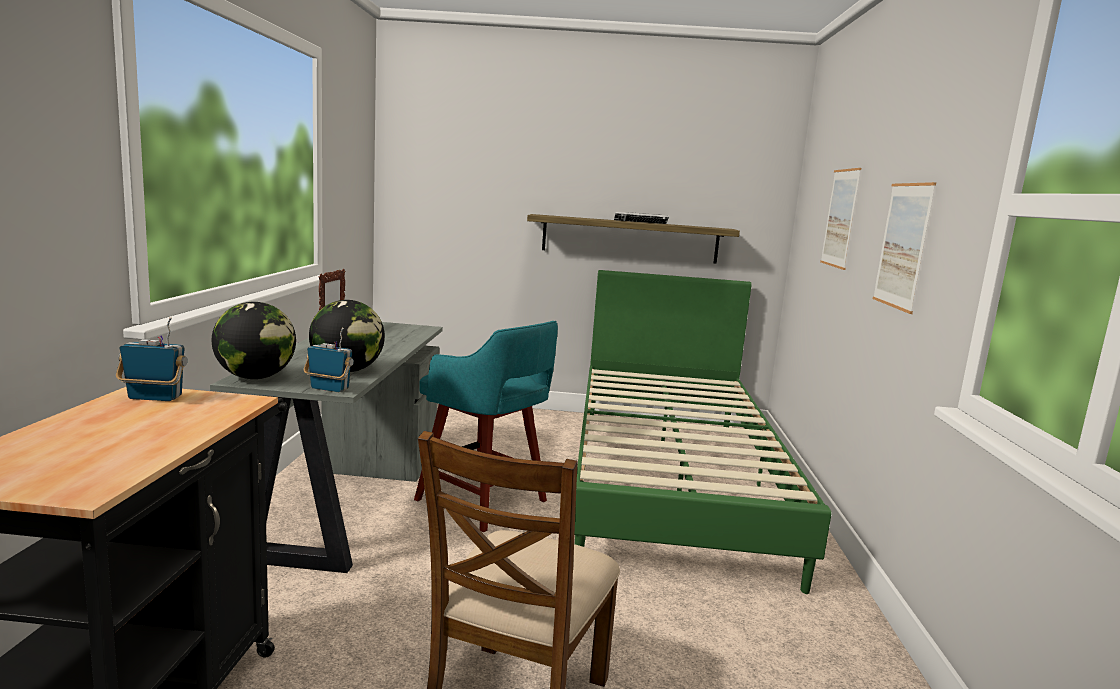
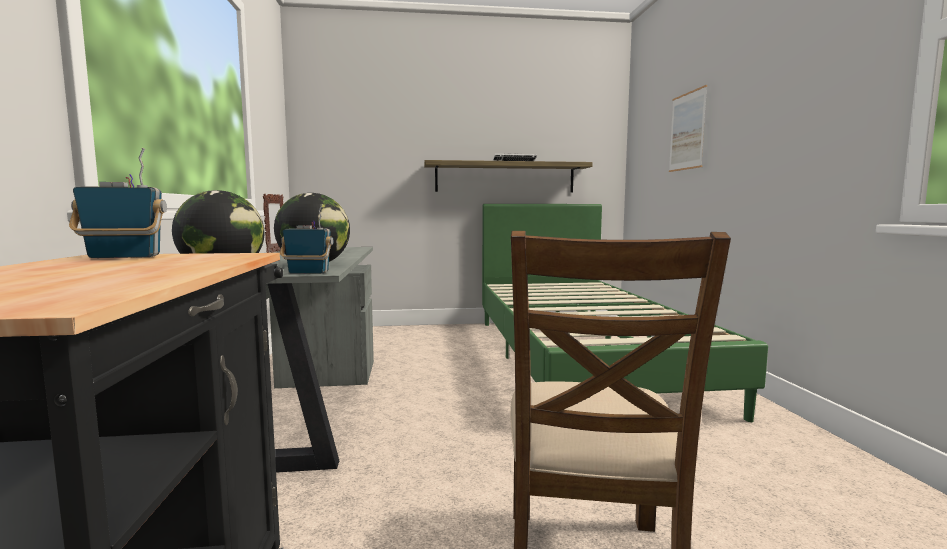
camera: 10 degrees left, 5 degrees down
turquoise stool [414,321,558,532] -> none
picture [873,182,936,314] -> none

